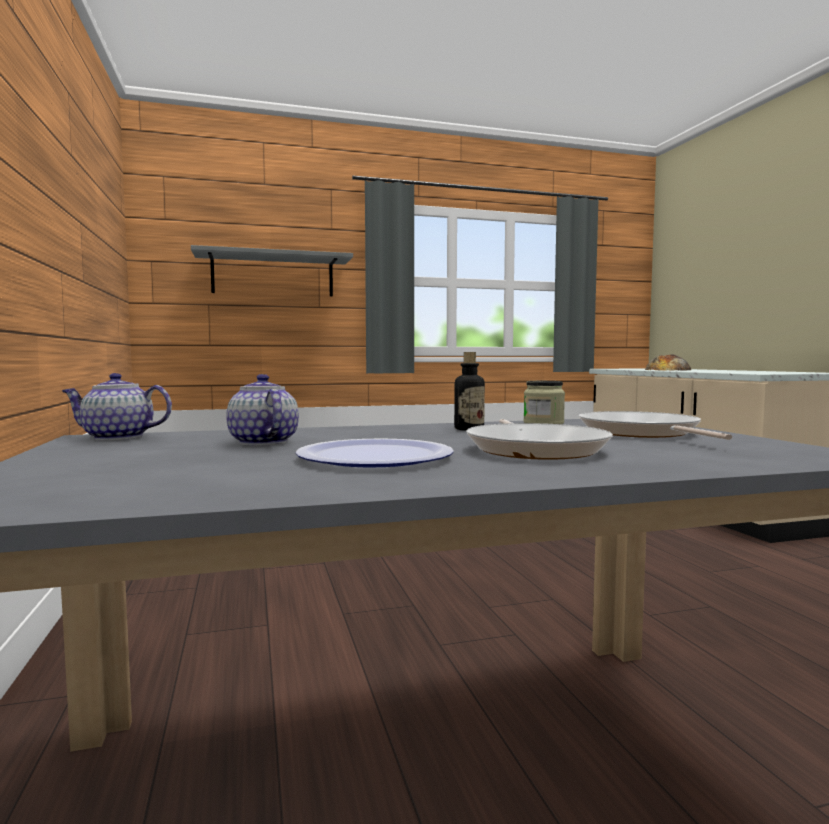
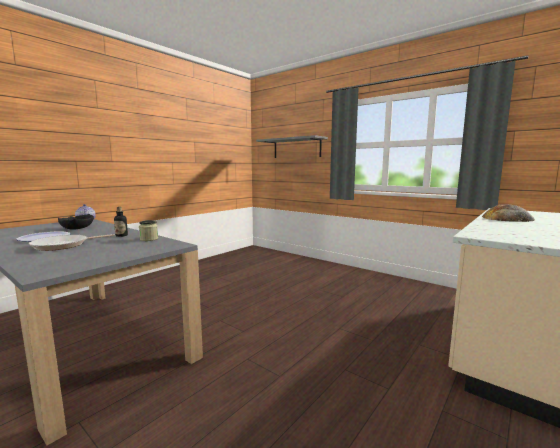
camera: 55 degrees right, 5 degrees up
teapot [226,374,299,446] -> black bowl [58,214,94,229]
frying pan [579,411,732,440] -> none

